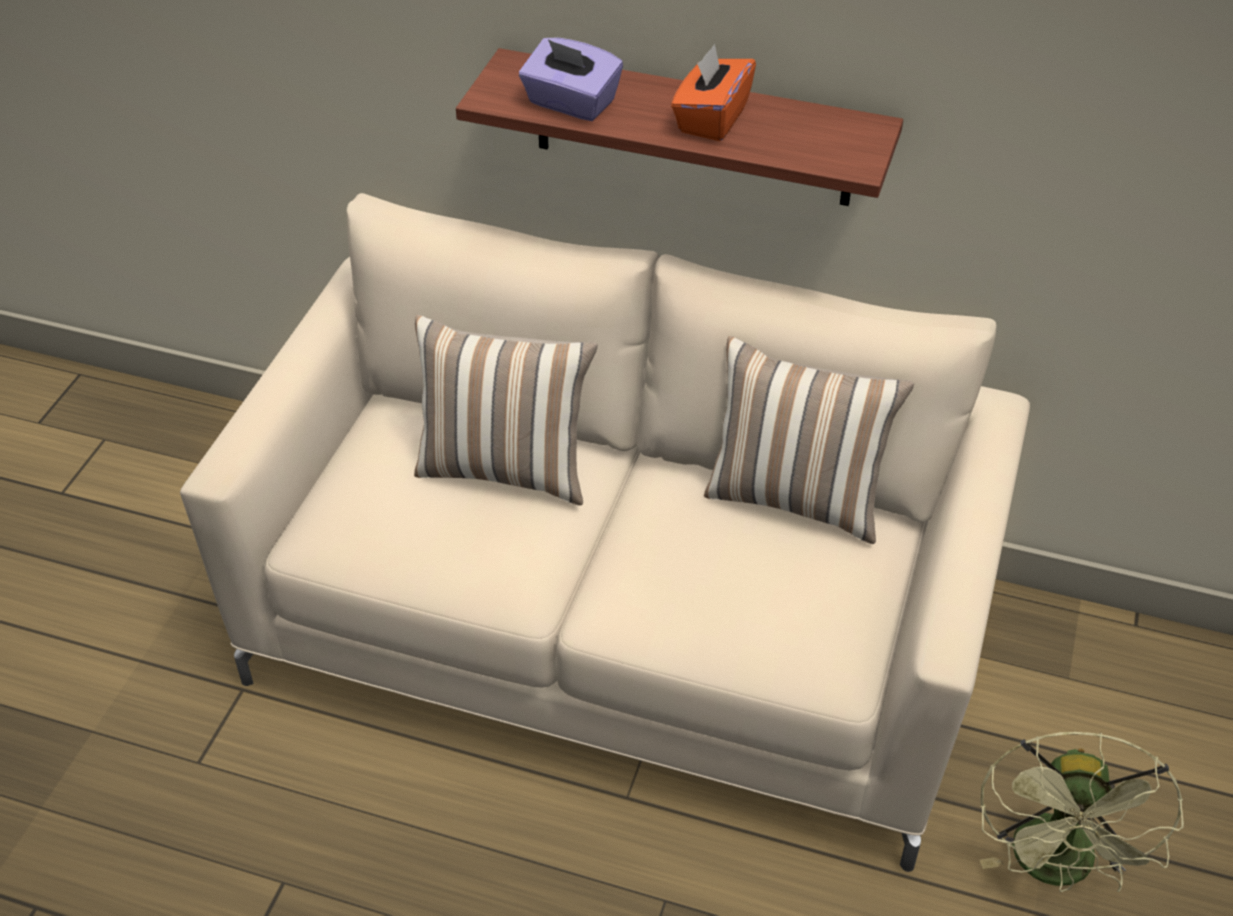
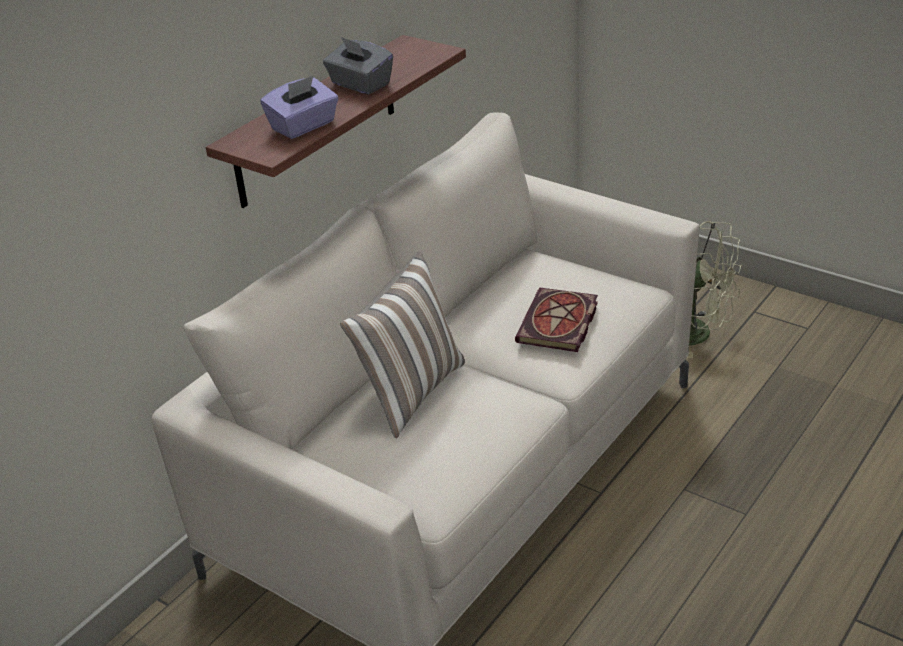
camera: 70 degrees left, 10 degrees down
orange tissue box [671,44,756,141] -> grey tissue box [323,37,393,94]
pillow [704,336,914,544] -> none
none -> book [515,288,598,352]

